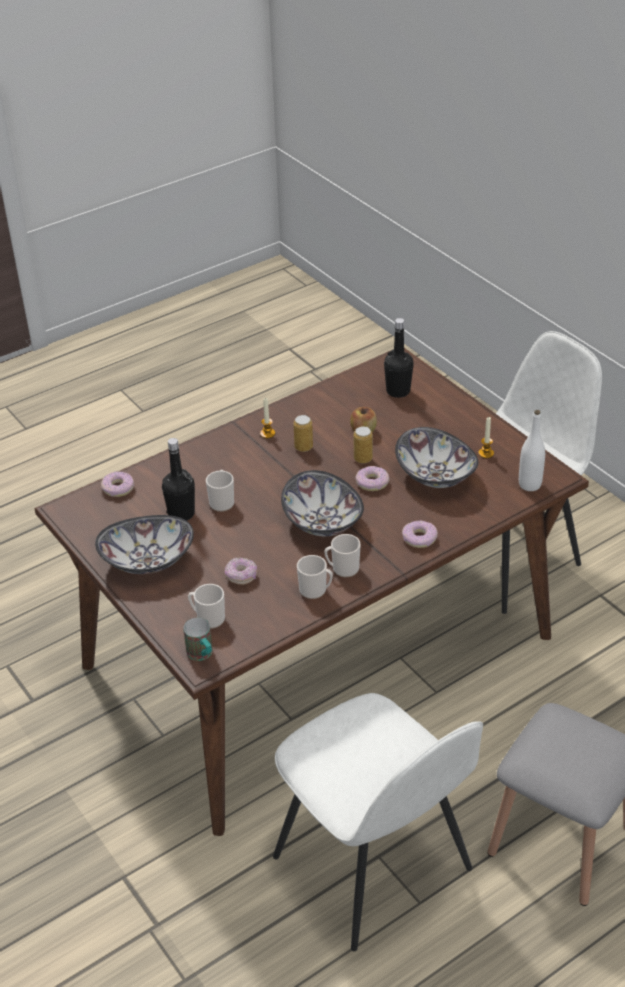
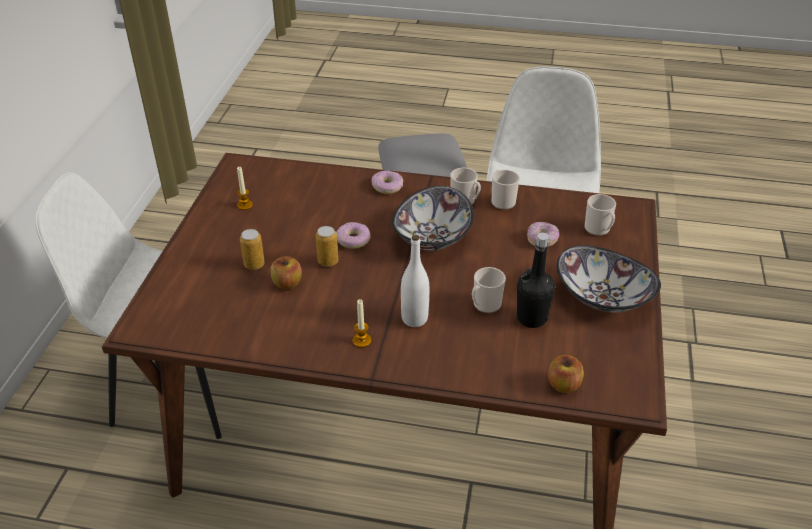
camera: 135 degrees left, 0 degrees up
donut [101,471,134,497] -> apple [548,355,584,393]
mug [183,618,213,661] -> none
can [293,415,313,452] -> can moved to [240,229,265,270]
black bottle [384,318,414,398] -> none
bowl [395,427,478,488] -> none
white bottle [519,410,545,491] -> white bottle moved to [401,235,429,327]

